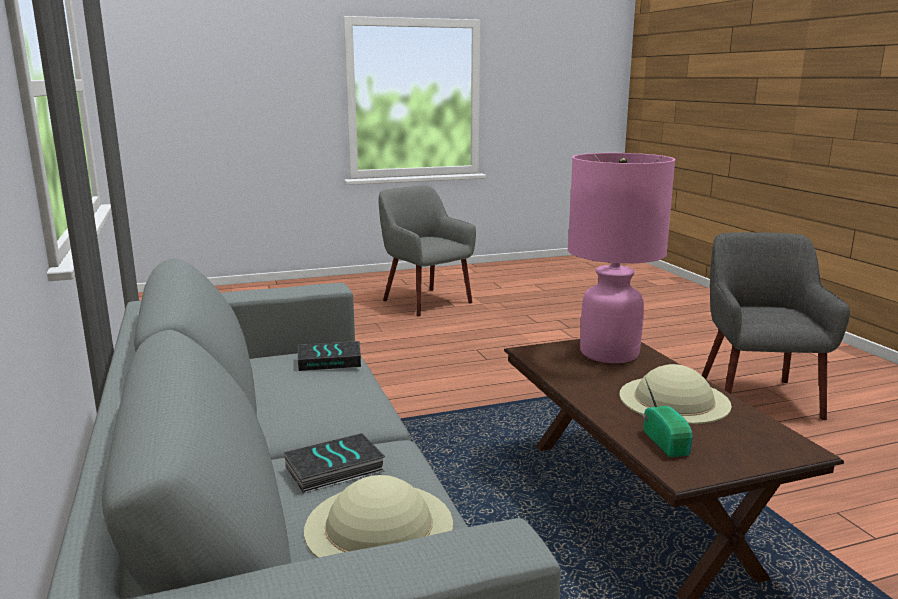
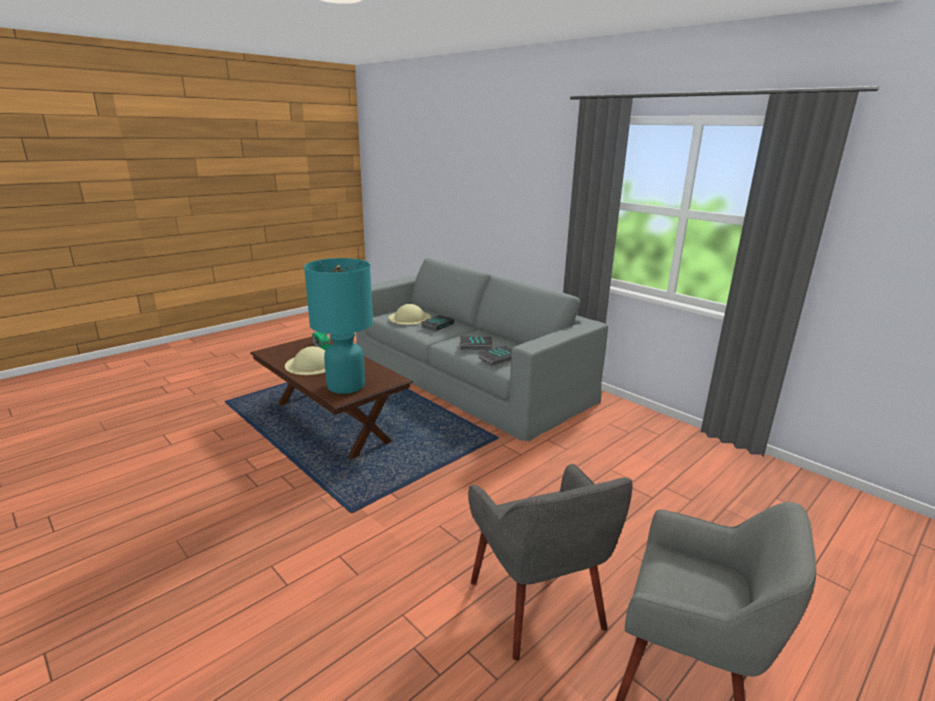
camera: 155 degrees right, 5 degrees up
pink table lamp [568,153,675,363] -> turquoise table lamp [304,258,373,394]
grey armchair [702,232,850,420] -> grey armchair moved to [468,464,633,661]
none -> book [460,336,493,350]

